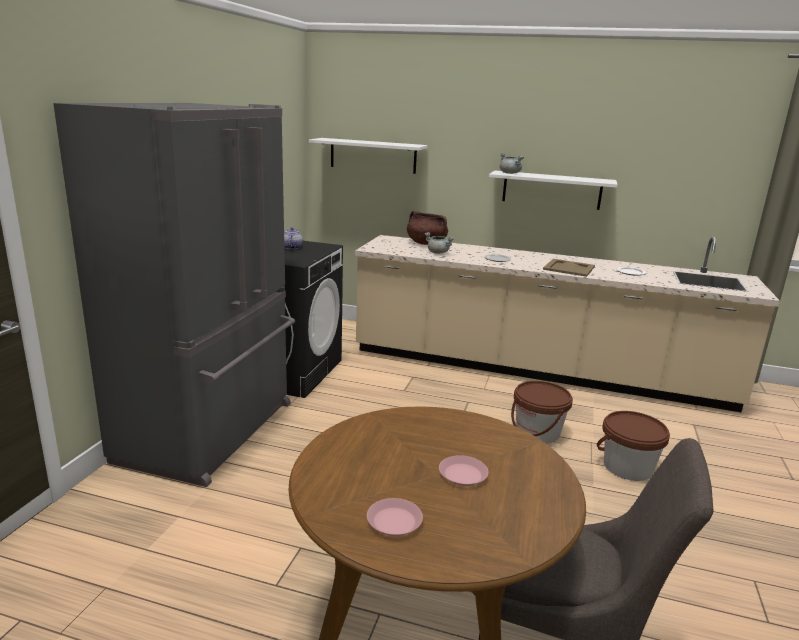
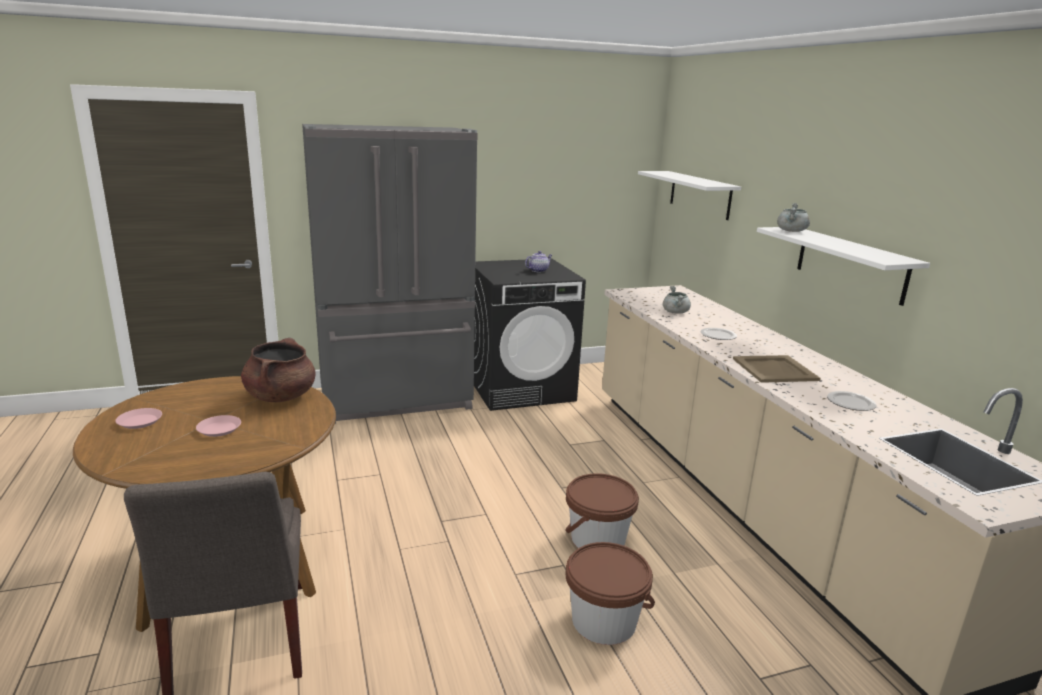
camera: 55 degrees right, 0 degrees up
brown cooking pot [407,211,448,245] -> brown cooking pot moved to [241,338,316,402]

